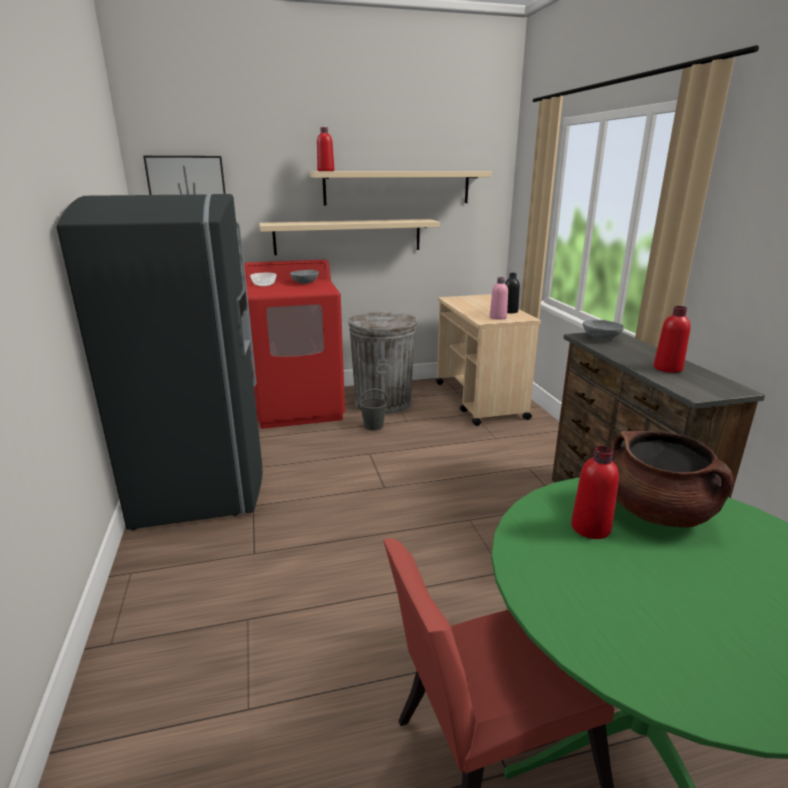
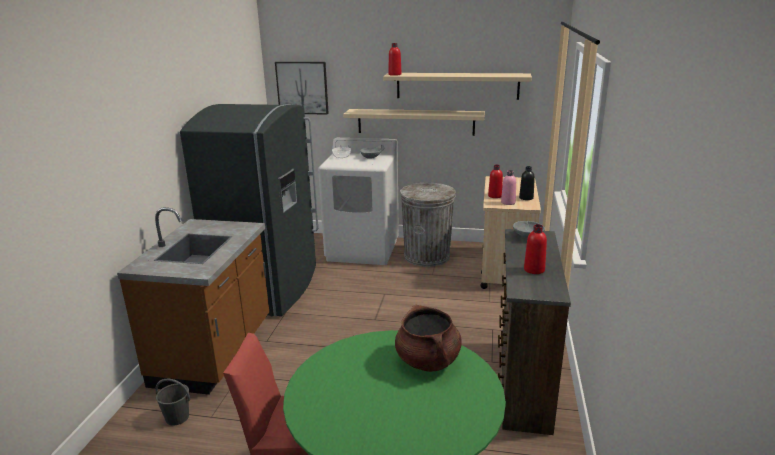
camera: 25 degrees right, 0 degrees up
red washing machine [244,260,345,429] -> white washing machine [318,138,399,265]
grey bucket [358,388,389,430] -> grey bucket moved to [155,379,190,426]
red bottle [571,445,619,539] -> red bottle moved to [488,165,503,198]
none -> brown counter [117,207,269,395]

